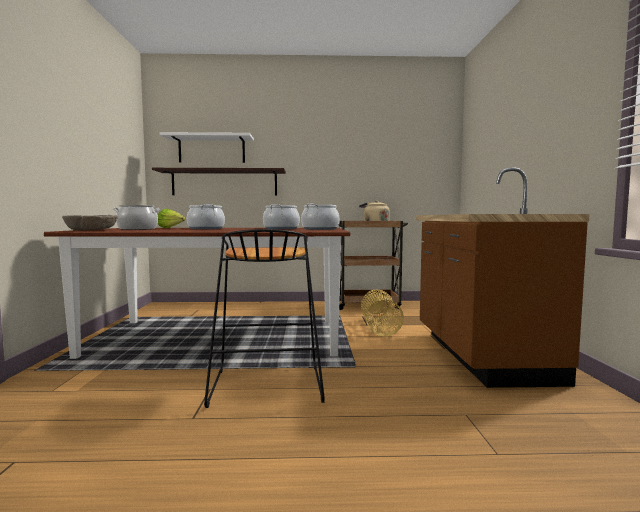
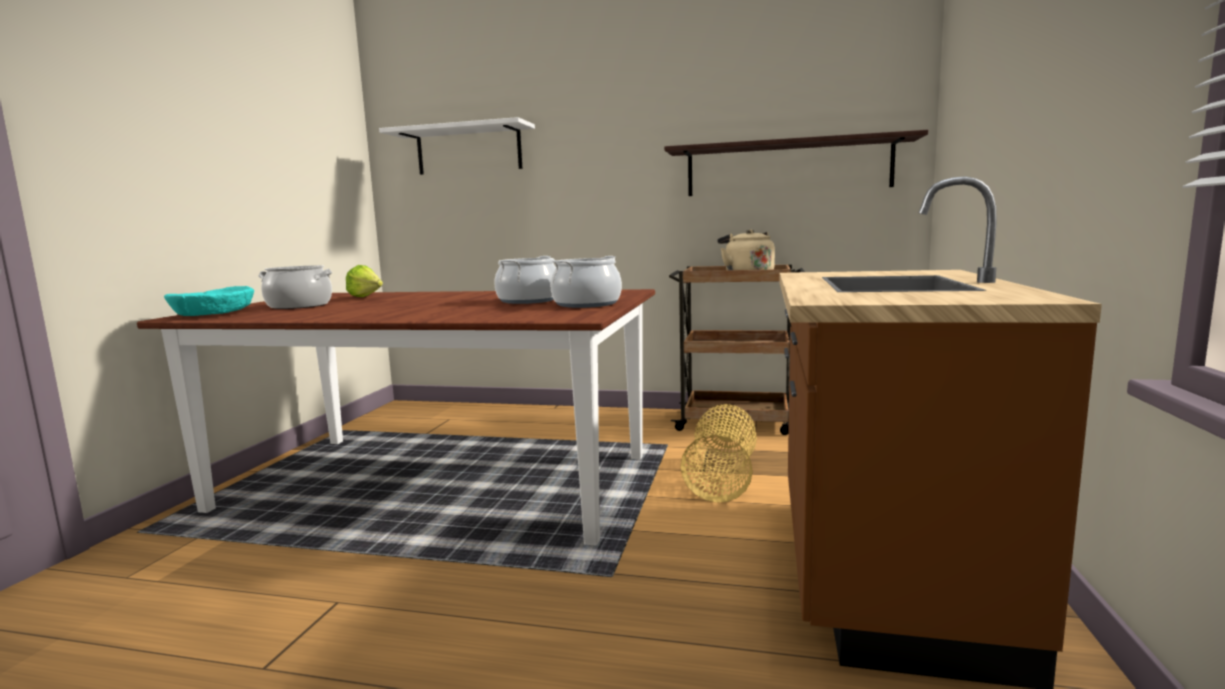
camera: 15 degrees right, 5 degrees up
beige bowl [62,215,118,230] -> turquoise bowl [164,286,254,316]
shelf [152,168,286,196] -> shelf moved to [664,130,928,196]
cooking pot [187,204,225,229] -> none
black stool [204,229,325,408] -> none

